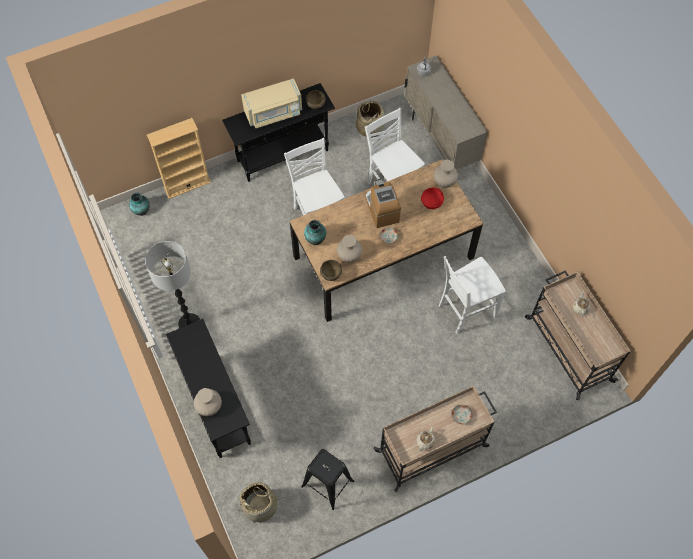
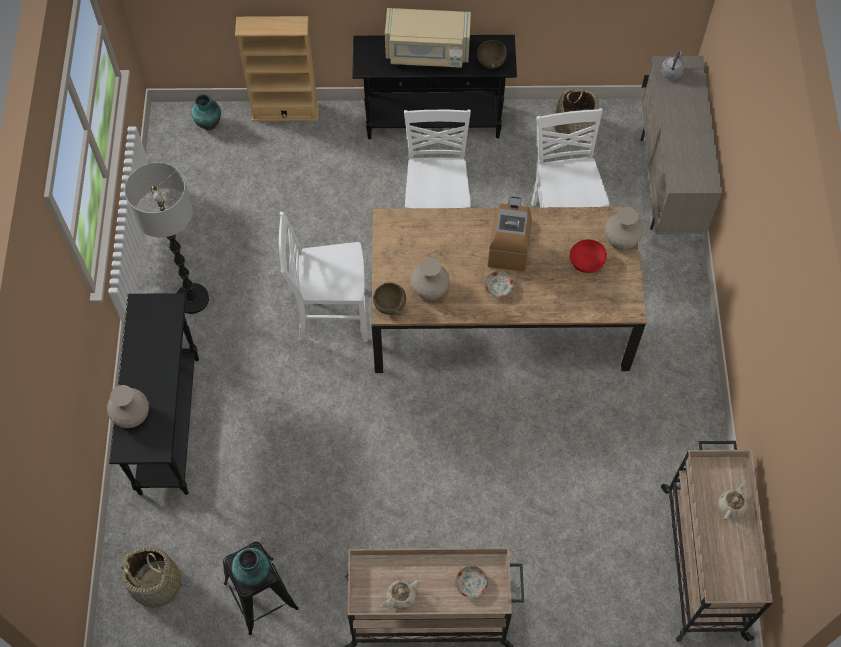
camera: 25 degrees right, 0 degrees up
vase [304,220,326,245] -> vase moved to [232,548,270,587]
white chair [439,256,506,334] -> white chair moved to [279,212,368,342]

